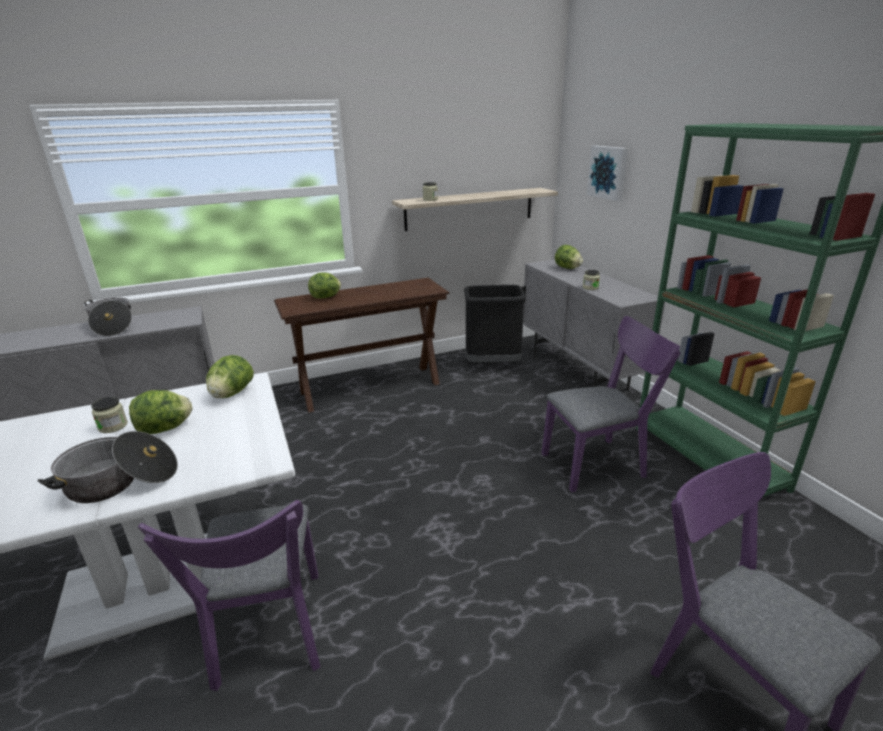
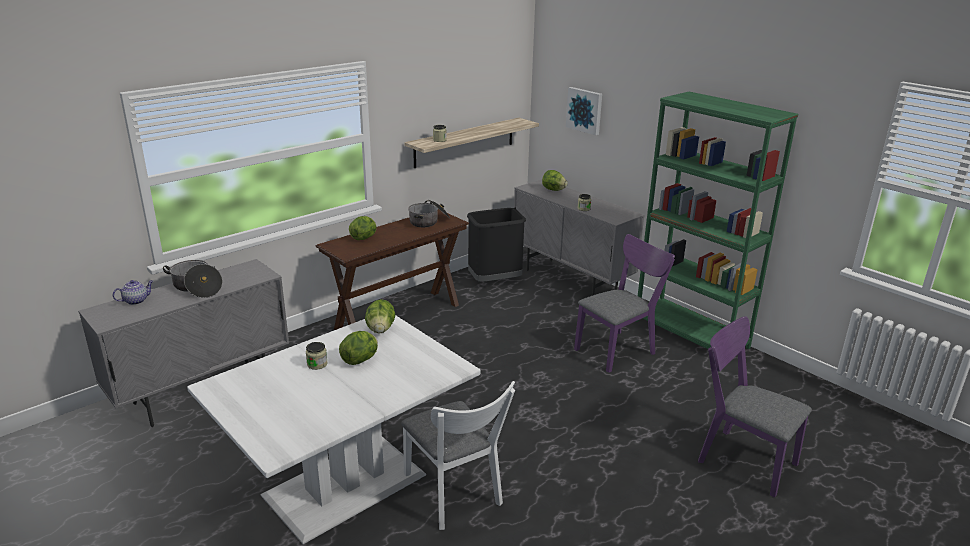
camera: 20 degrees left, 0 degrees up
cooking pot [38,431,178,503] -> cooking pot moved to [408,200,450,227]
purple chair [138,500,320,691] -> white chair [401,381,515,530]
none -> teapot [113,280,153,305]

